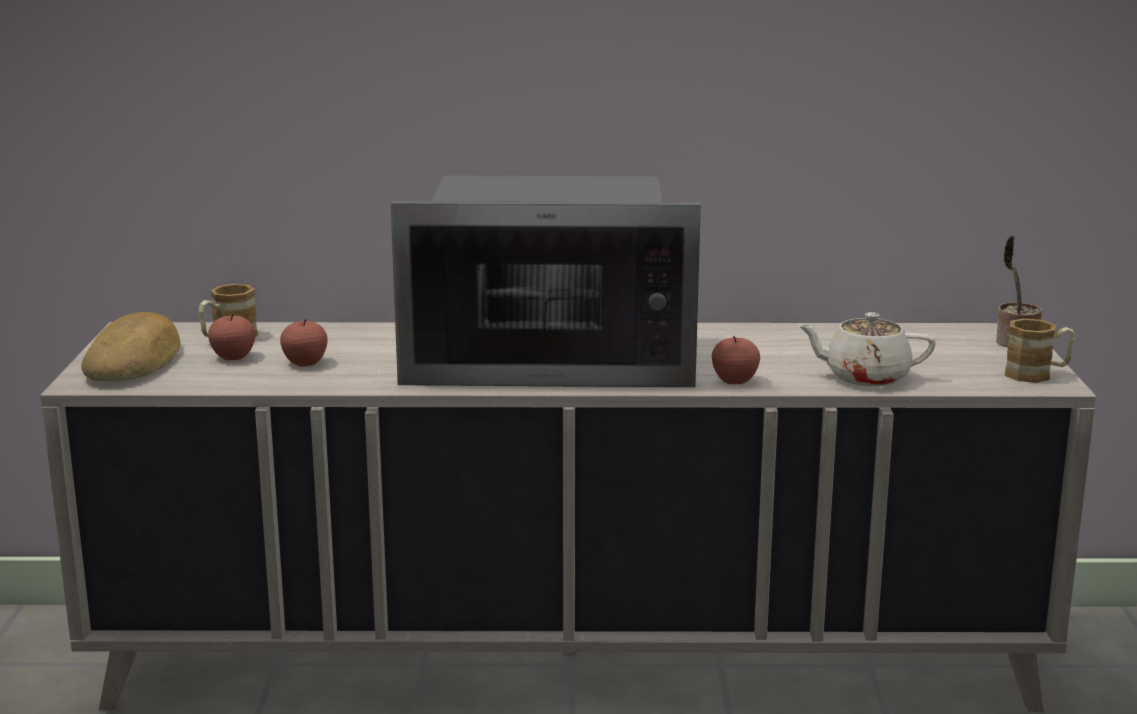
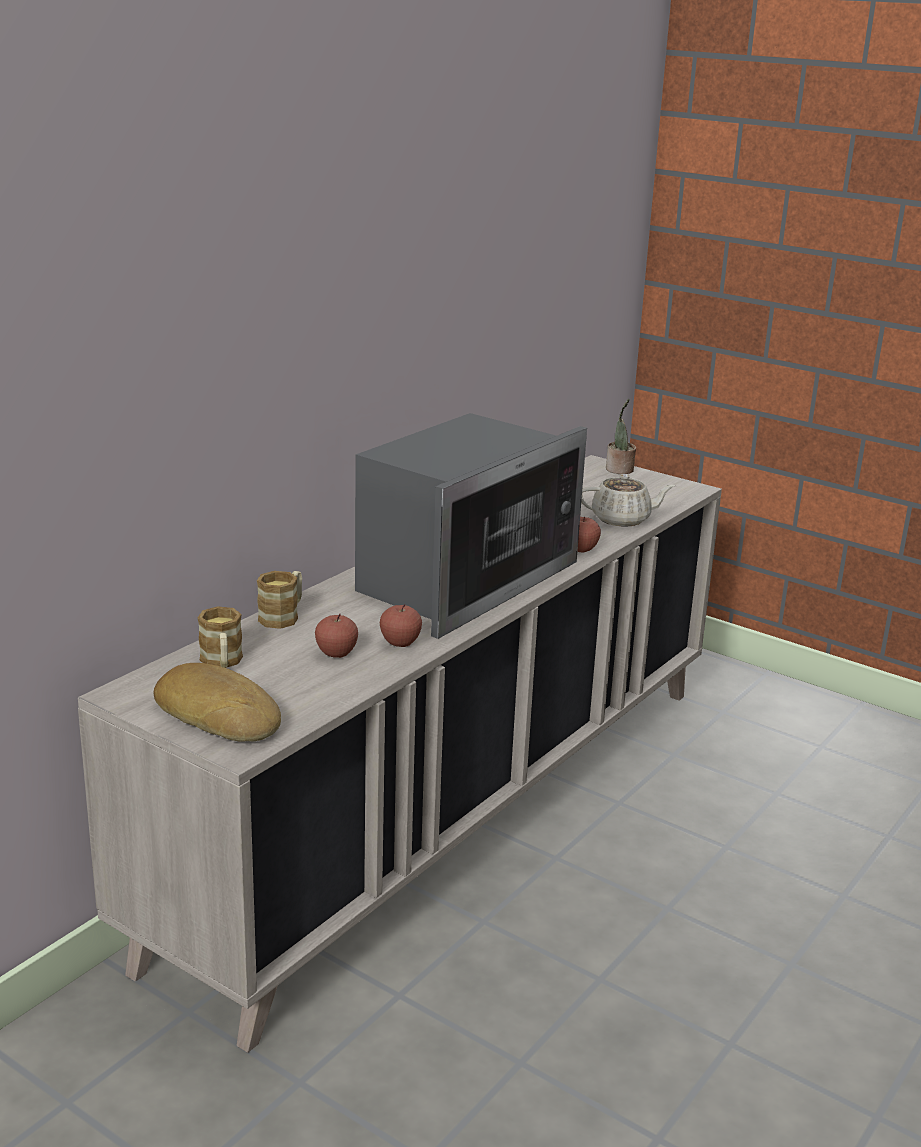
camera: 55 degrees left, 5 degrees up
apple [208,313,255,361] -> apple moved to [380,604,422,647]
beige teapot [797,312,936,386] -> beige teapot turned 135 degrees counterclockwise [581,474,675,527]
mug [1005,318,1075,383] -> mug moved to [257,571,302,629]

